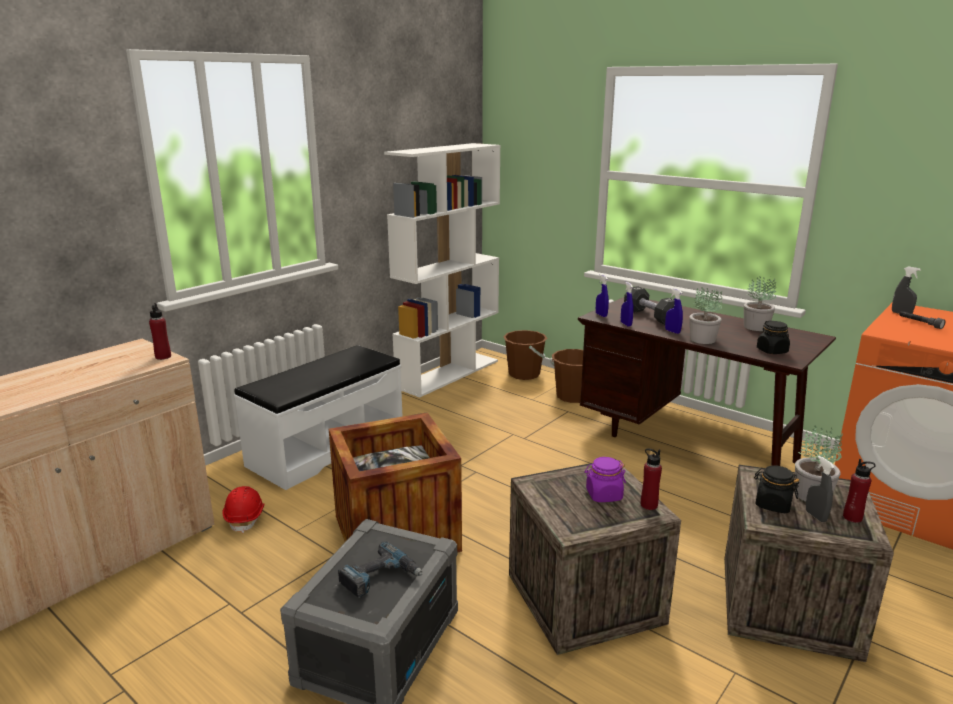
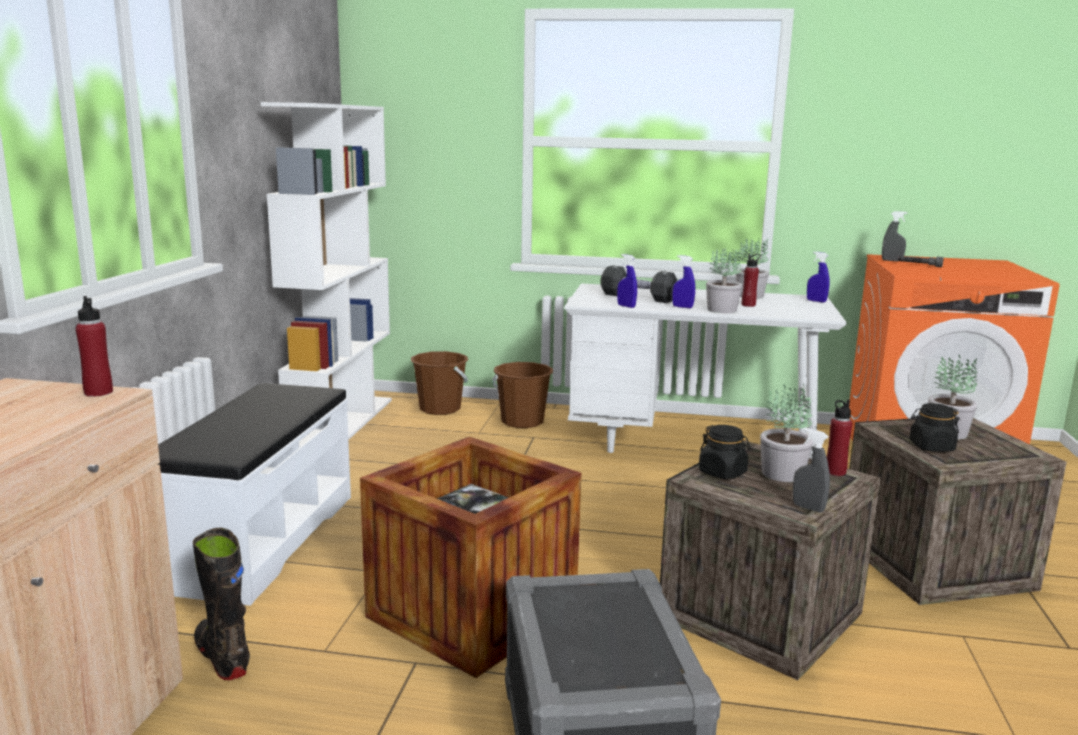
camera: 30 degrees left, 5 degrees down
red hard hat [222,486,264,533] -> black boot [193,528,250,680]
power drill [338,541,422,598] -> none
brown desk [578,297,836,466] -> white desk [564,283,846,459]
purple jar [585,457,626,502] -> potted plant [760,384,813,482]
blue spray bottle [596,274,609,317] -> blue spray bottle moved to [807,252,830,303]
black jar [757,321,790,354] -> black jar moved to [699,425,750,479]
grey spray bottle [806,456,835,522] -> grey spray bottle moved to [793,428,830,513]
red bottle [843,459,876,523] -> red bottle moved to [742,254,761,307]

